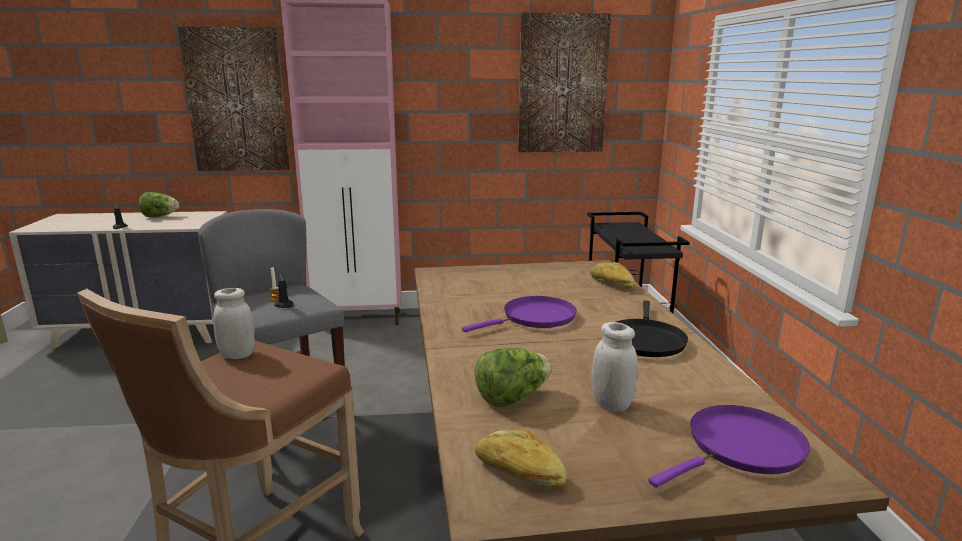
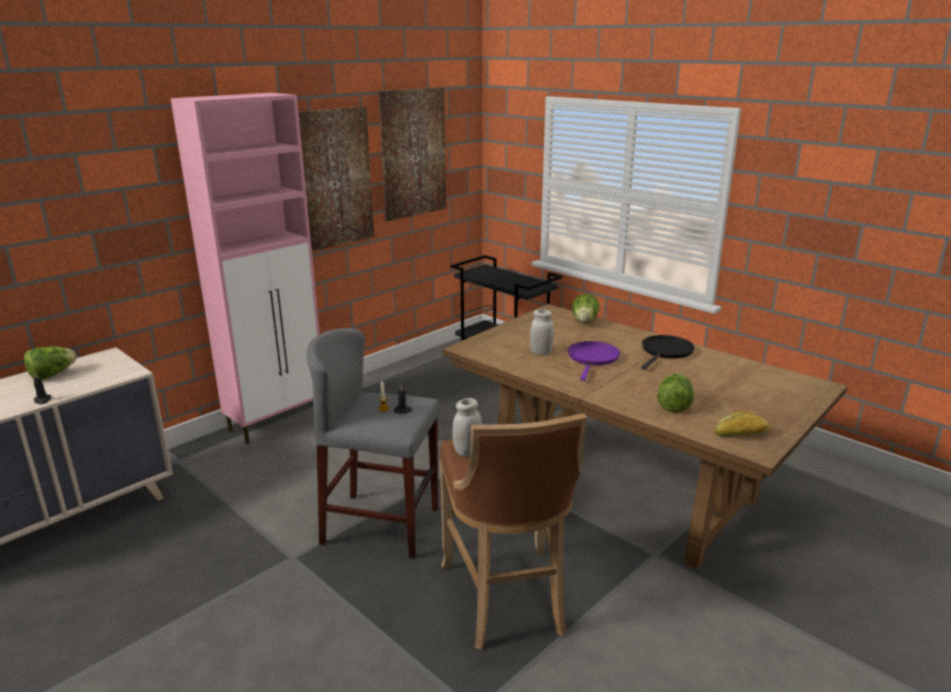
camera: 40 degrees left, 5 degrees up
picture [178,26,290,171] -> picture moved to [298,107,374,251]
bread [590,262,635,289] -> lettuce [572,294,599,322]
white jar [591,322,638,412] -> white jar moved to [530,309,554,355]
black frying pan [616,301,688,357] -> black frying pan turned 120 degrees counterclockwise [641,335,694,370]
purple frying pan [648,405,810,488] -> none

